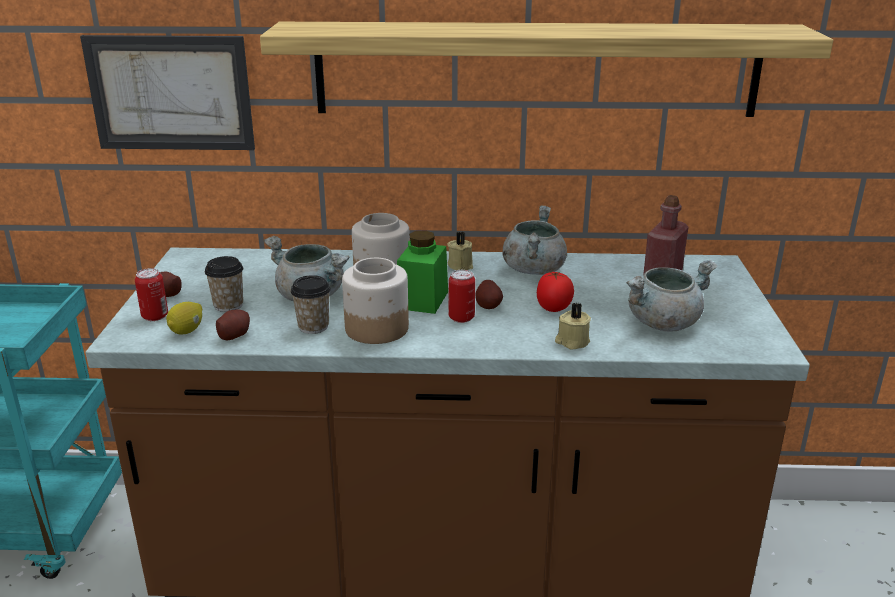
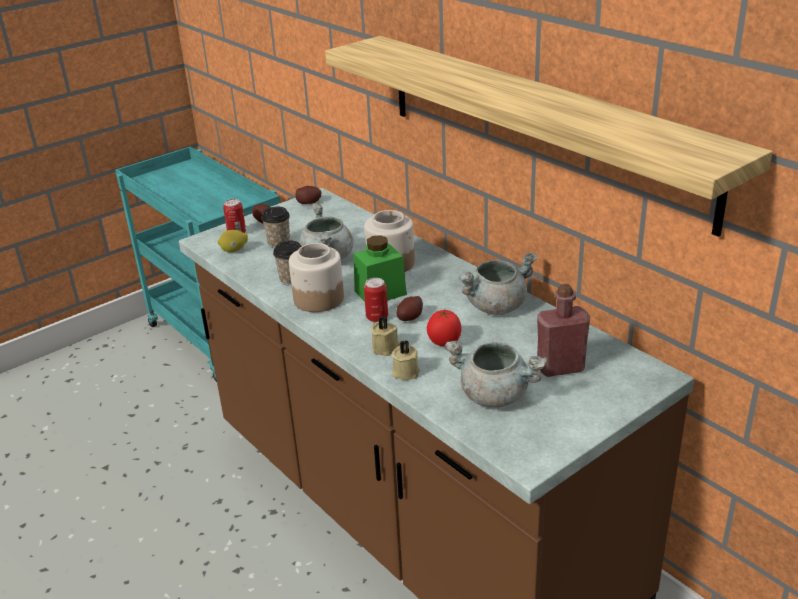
camera: 50 degrees right, 5 degrees up
picture [80,35,255,150] -> none
potato [216,309,250,340] -> potato moved to [296,186,321,204]
beige candle [447,232,473,270] -> beige candle moved to [371,316,400,356]

